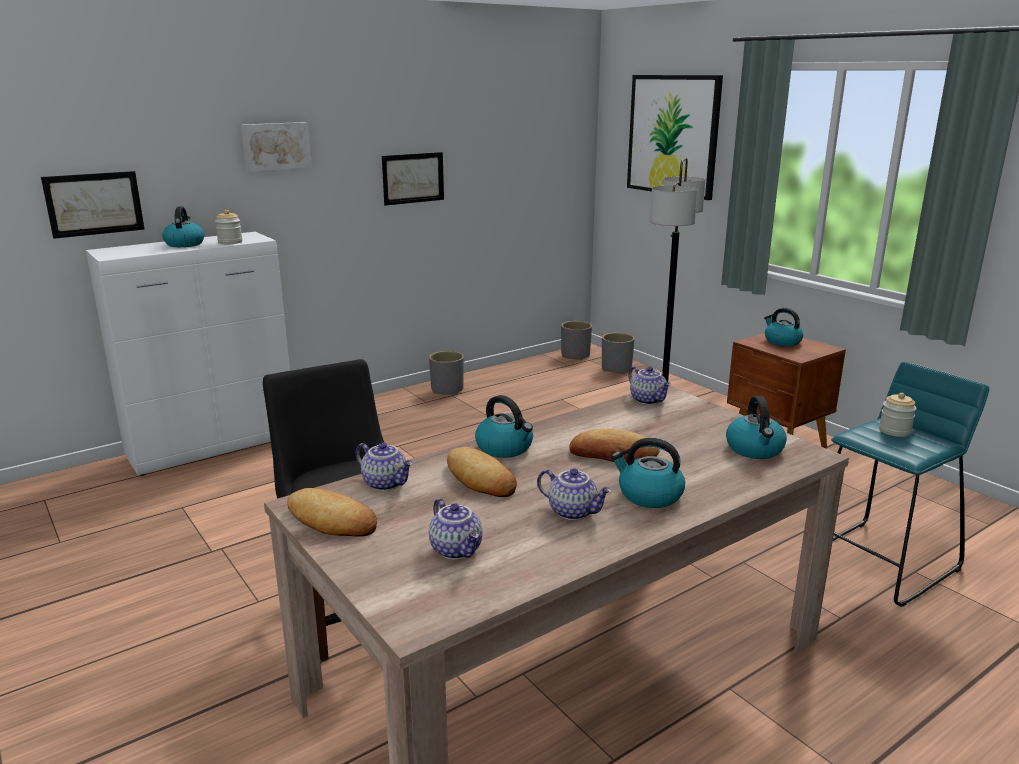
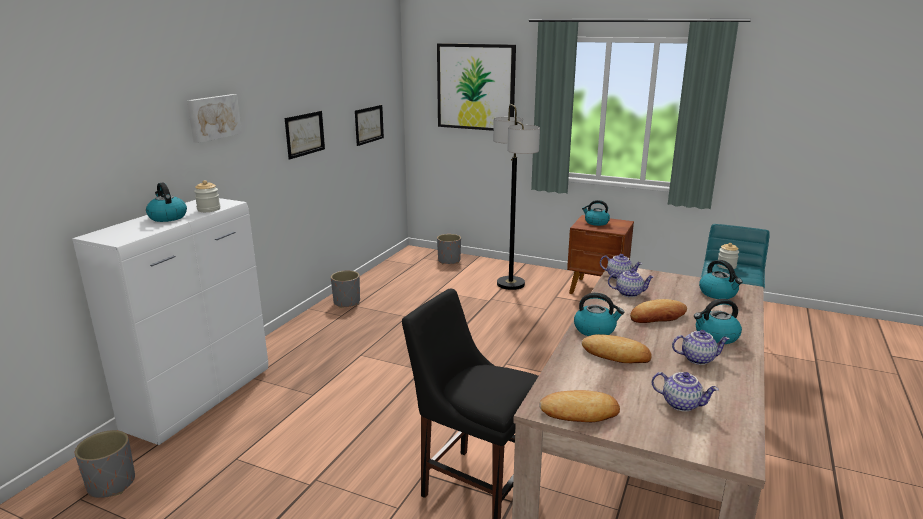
camera: 30 degrees left, 0 degrees up
picture [41,171,145,239] -> picture moved to [355,105,384,146]
teapot [356,443,413,491] -> teapot moved to [608,269,654,297]
grey planter [561,321,592,360] -> grey planter moved to [75,430,135,498]

